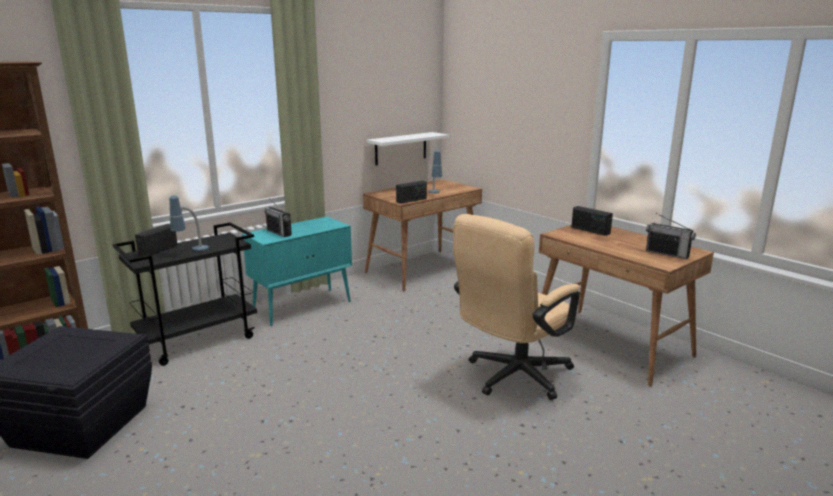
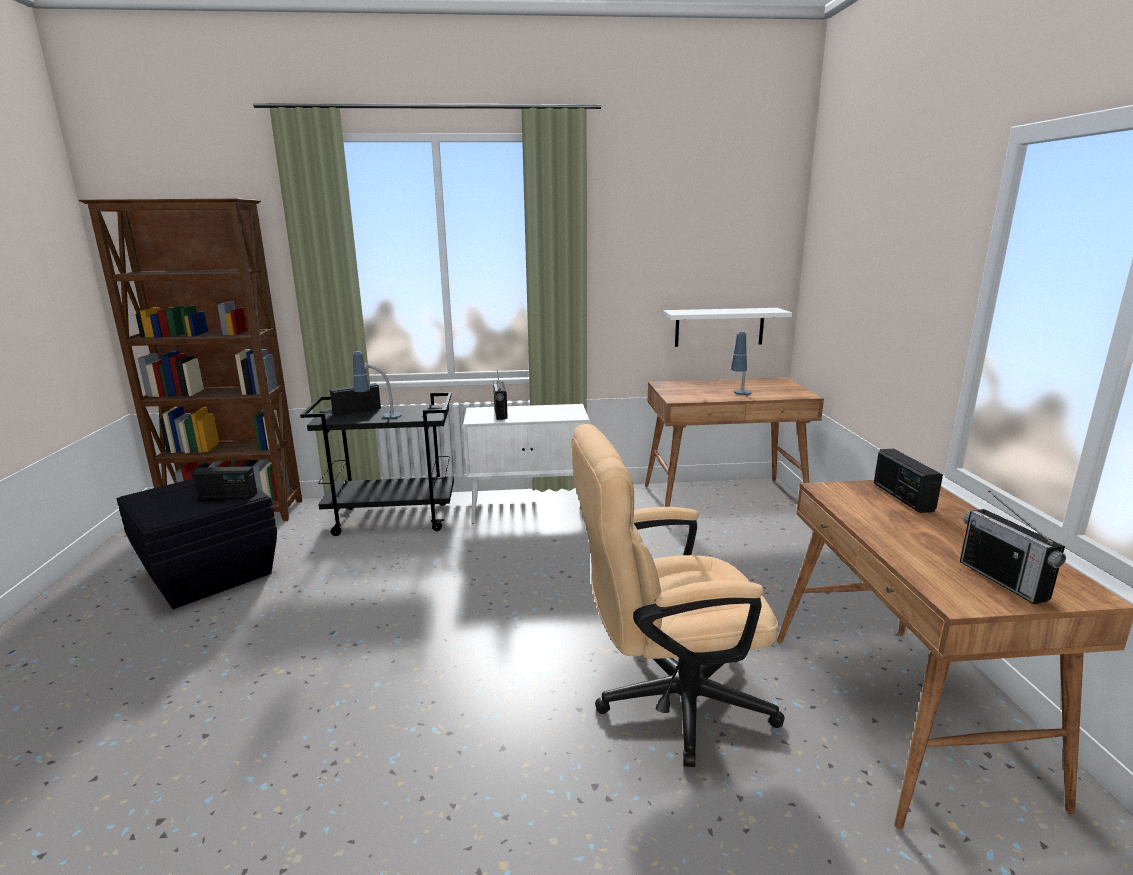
camera: 35 degrees right, 0 degrees up
turquoise cabinet [242,216,352,326] -> white cabinet [463,404,589,524]
radio [396,181,427,204] -> radio moved to [192,466,257,499]

